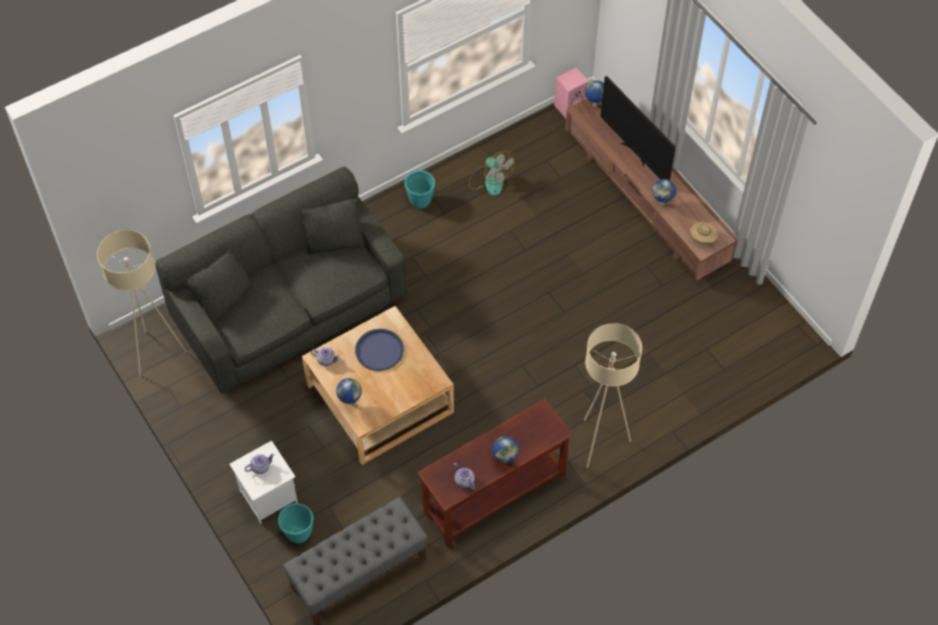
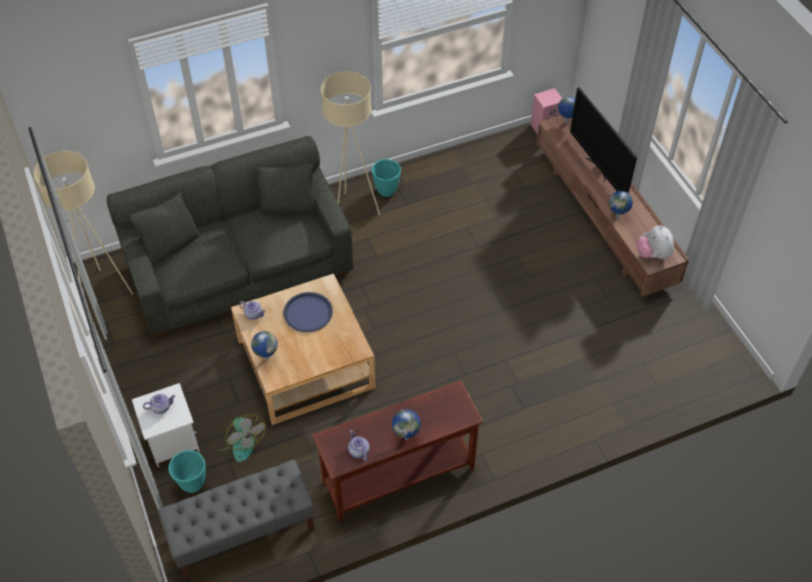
camera: 10 degrees right, 5 degrees down
fan [469,151,515,196] -> fan moved to [214,414,266,462]
beige floor lamp [584,323,642,468] -> beige floor lamp moved to [321,71,380,215]
beige hat [690,222,718,243] -> plush toy [637,225,674,259]

